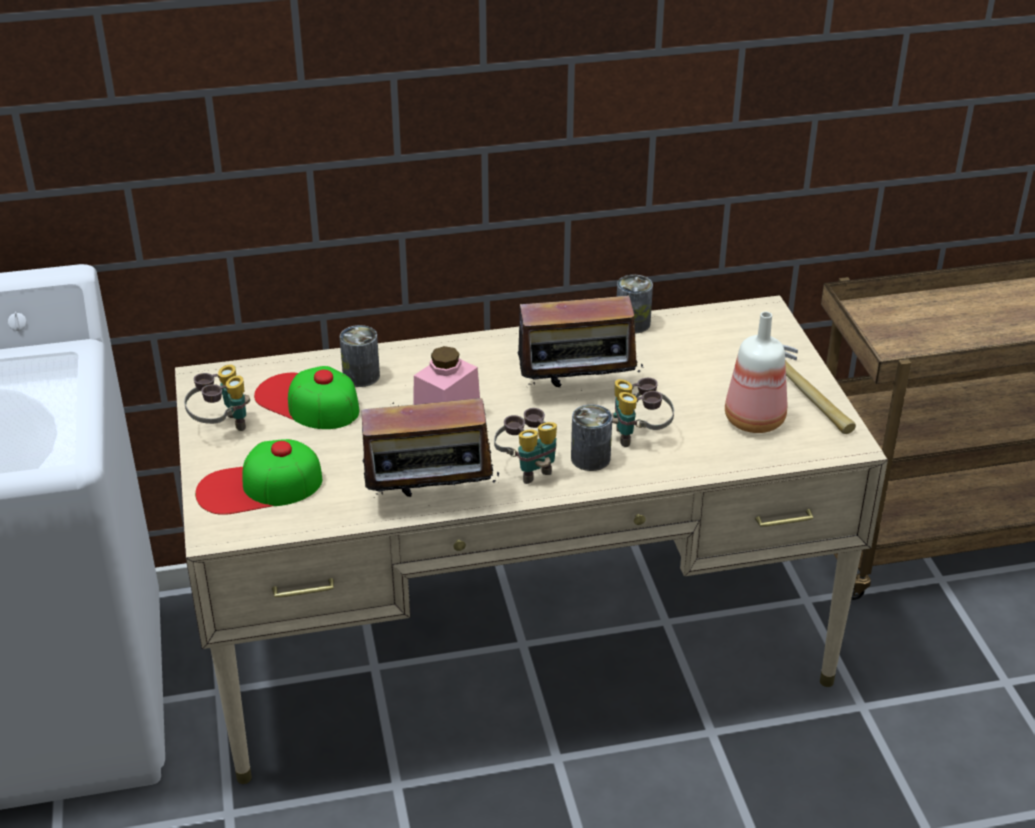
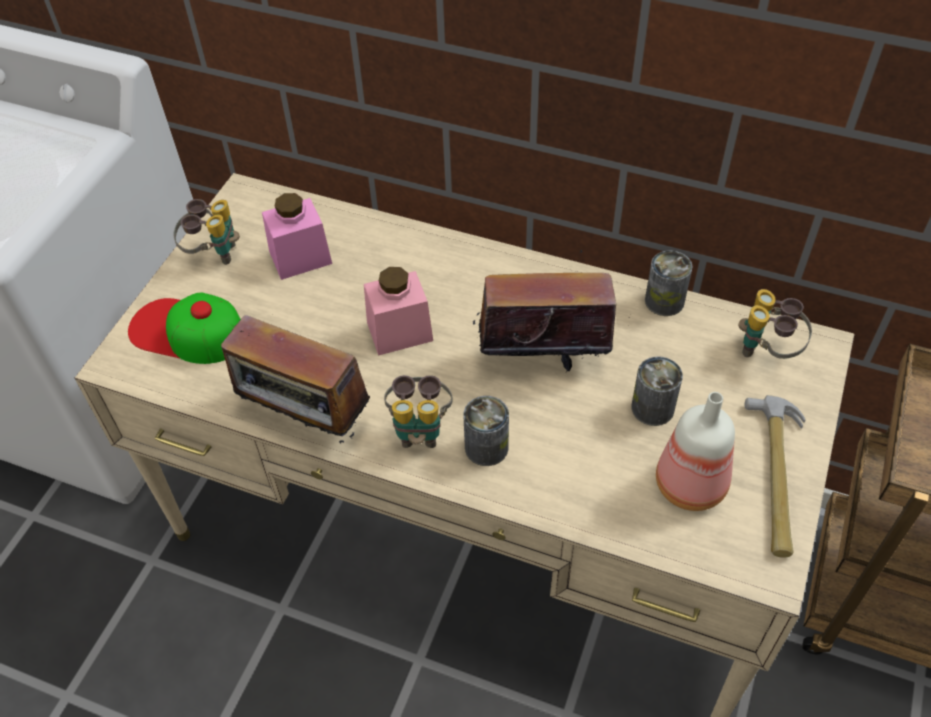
camera: 35 degrees right, 15 degrees up
cap [254,366,359,429] -> pink jar [262,193,332,280]
can [340,325,380,387] -> can moved to [632,356,683,426]
radio [508,295,643,387] -> radio turned 150 degrees clockwise [473,250,616,372]
binoculars [611,378,674,447] -> binoculars moved to [738,289,812,359]

